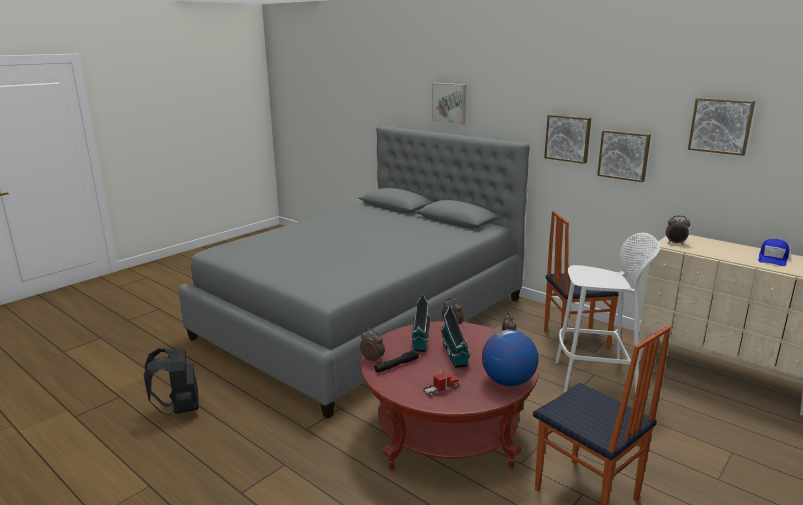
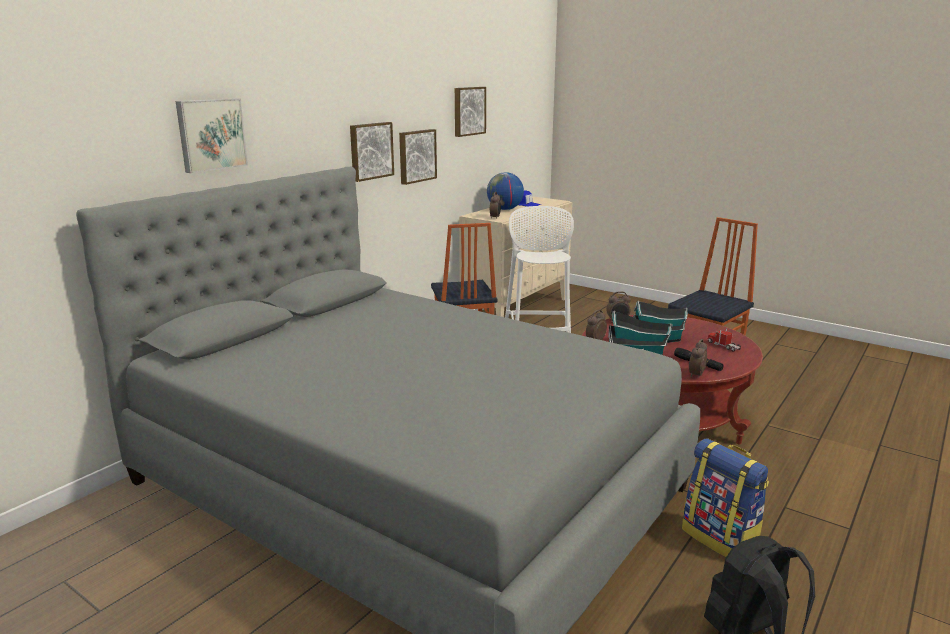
camera: 95 degrees left, 0 degrees up
globe [482,330,539,386] -> globe moved to [487,172,524,210]
none -> backpack [682,438,769,557]

